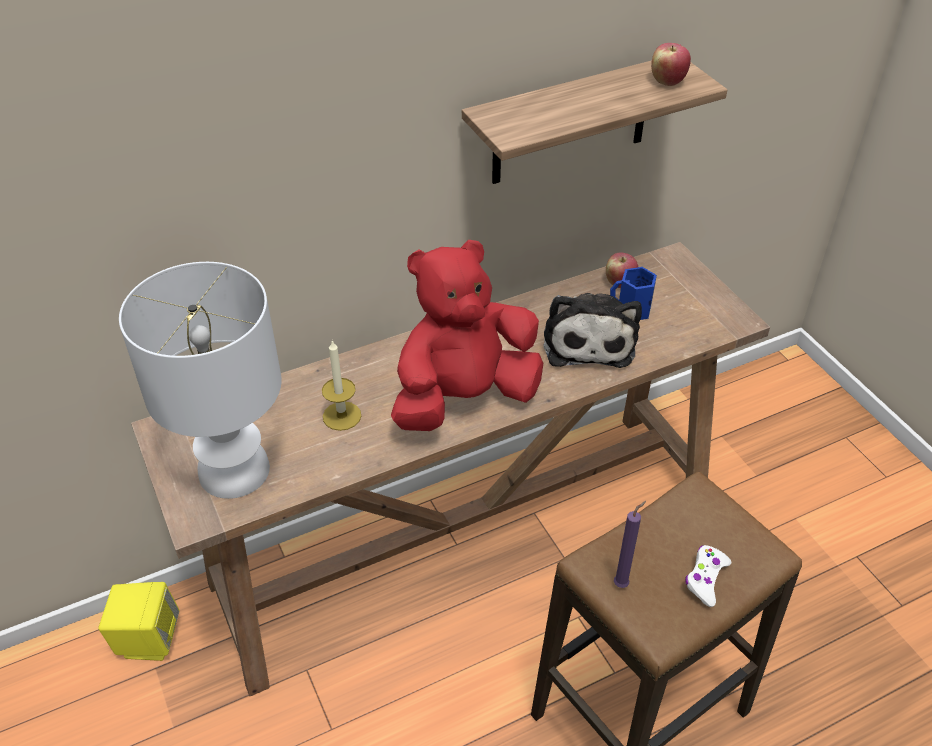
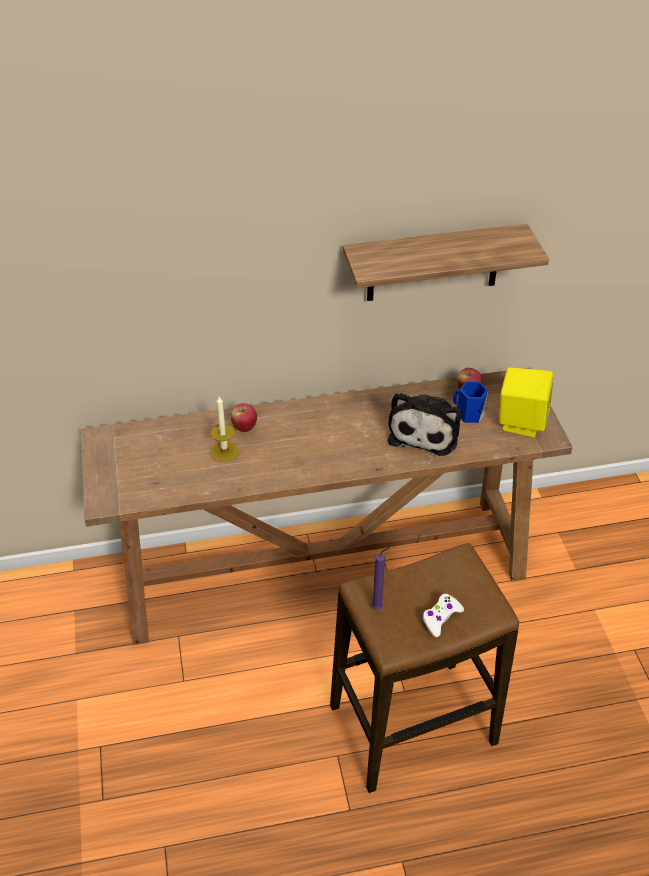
camera: 15 degrees right, 0 degrees up
yellow speaker [98,582,180,661] -> yellow speaker moved to [499,367,554,437]
white table lamp [119,262,282,499] -> none
red plush toy [391,240,543,431] -> none
apple [651,43,691,86] -> apple moved to [231,403,257,432]

